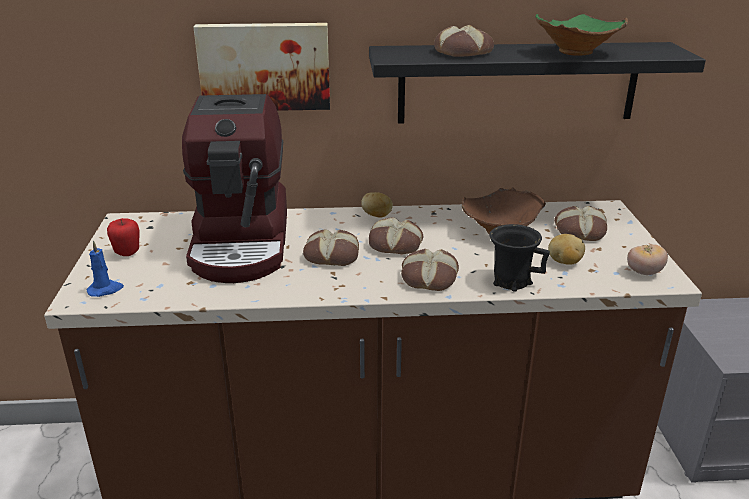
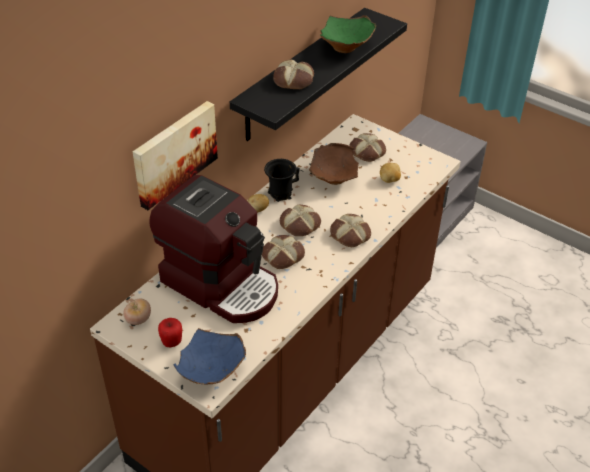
camera: 50 degrees left, 15 degrees up
blue candle [86,240,124,297] -> blue bowl [174,328,246,384]
black mug [490,224,550,291] -> black mug moved to [264,159,300,202]
tomato [627,244,668,275] -> tomato moved to [123,298,151,325]

